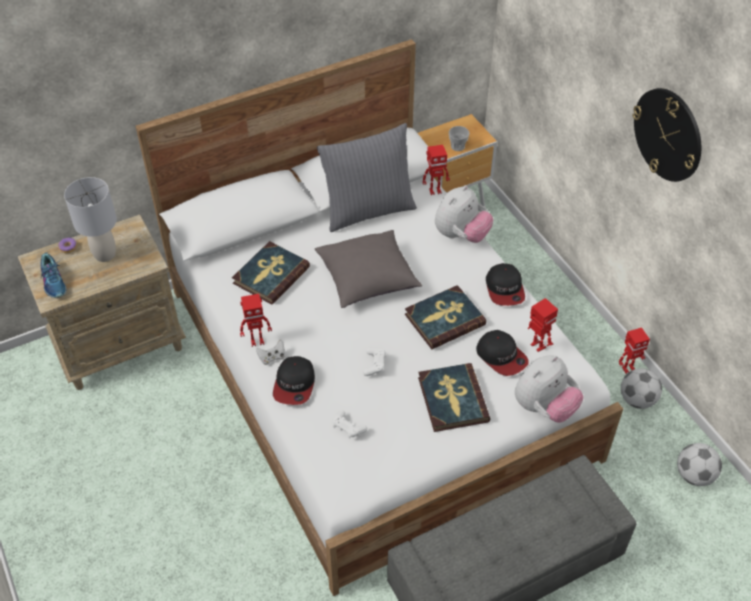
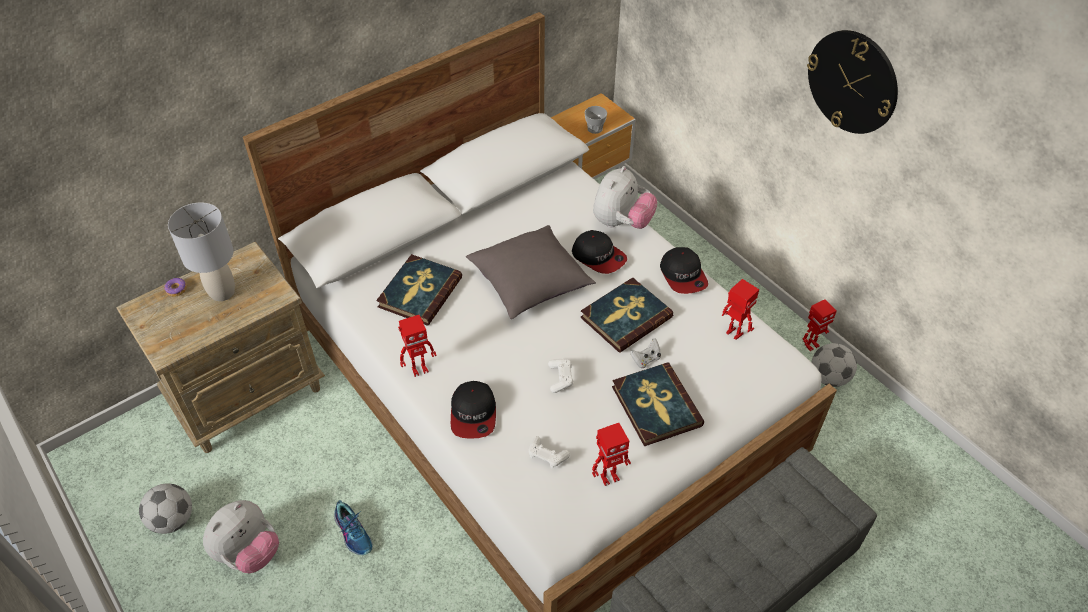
camera: 10 degrees left, 0 degrees up
shoe [40,252,67,298] -> shoe moved to [334,500,373,555]
white game controller [256,340,285,365] -> white game controller moved to [630,338,661,368]
grey pillow [317,123,417,232] -> none
toy robot [422,145,450,195] -> toy robot moved to [592,423,631,486]
cap [476,330,529,376] -> cap moved to [572,230,627,274]
plush toy [515,355,584,423] -> plush toy moved to [203,500,279,573]
football [677,443,722,486] -> football moved to [139,483,192,534]

